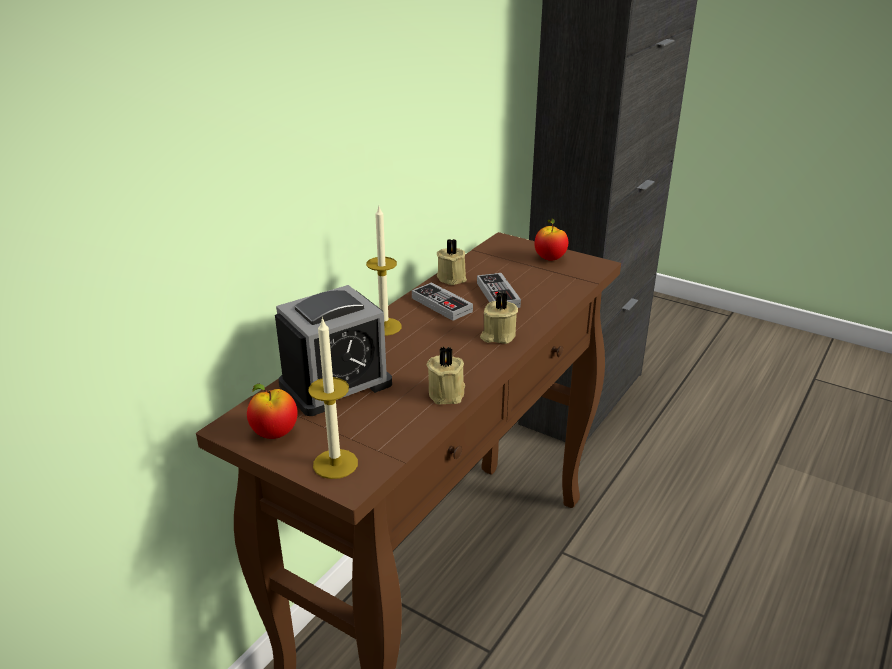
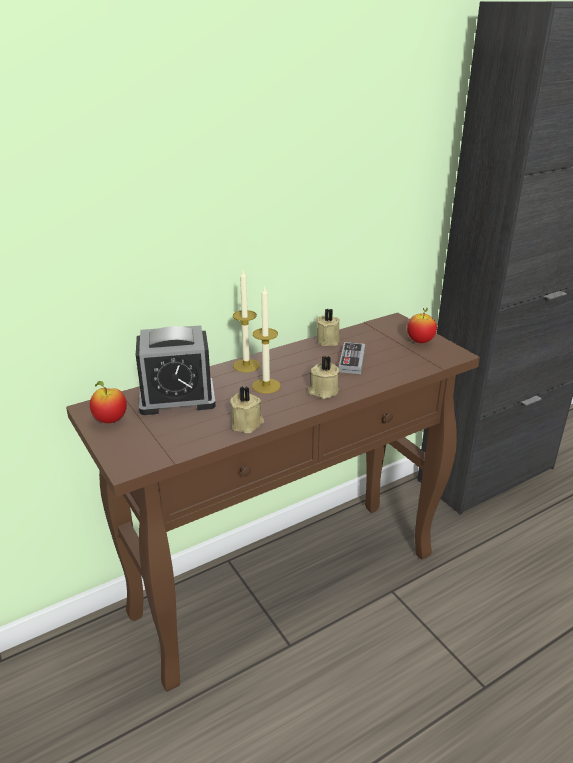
camera: 25 degrees right, 0 degrees up
candle [308,317,358,479] -> candle moved to [252,285,281,394]
game controller [412,282,473,321] -> none

